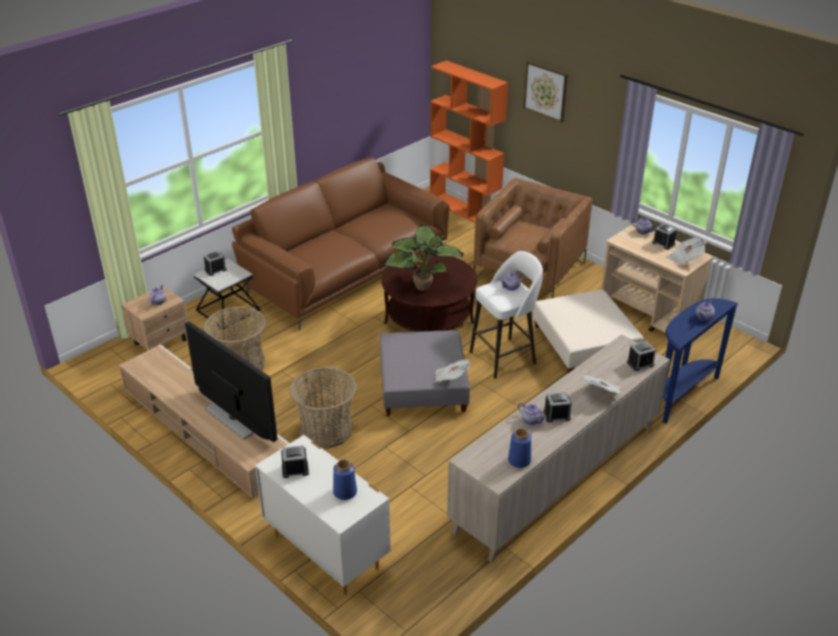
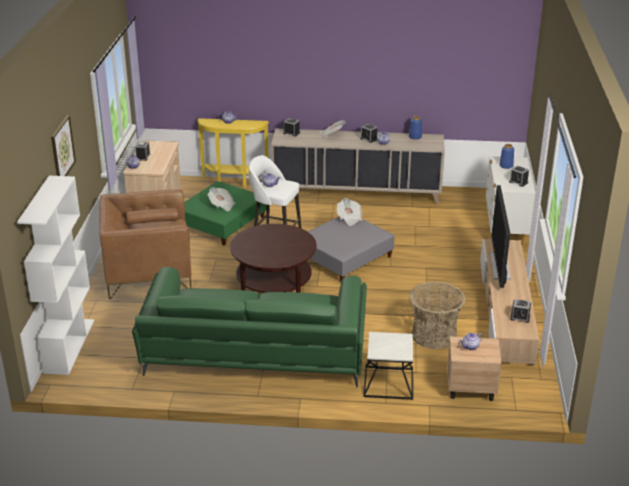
camera: 130 degrees left, 5 degrees down
alarm clock [204,251,227,276] -> alarm clock moved to [510,299,531,323]
brown sofa [232,157,449,330] -> green sofa [132,267,367,387]
basket [290,367,357,448] -> none
potted plant [383,223,464,291] -> none
orange bookcase [430,60,508,223] -> white bookcase [17,176,94,375]
beige ottoman [533,289,644,373] -> green ottoman [185,181,266,246]
blue console table [663,298,738,424] -> yellow console table [198,118,269,188]
newspaper [667,237,707,265] -> newspaper moved to [208,187,235,211]

